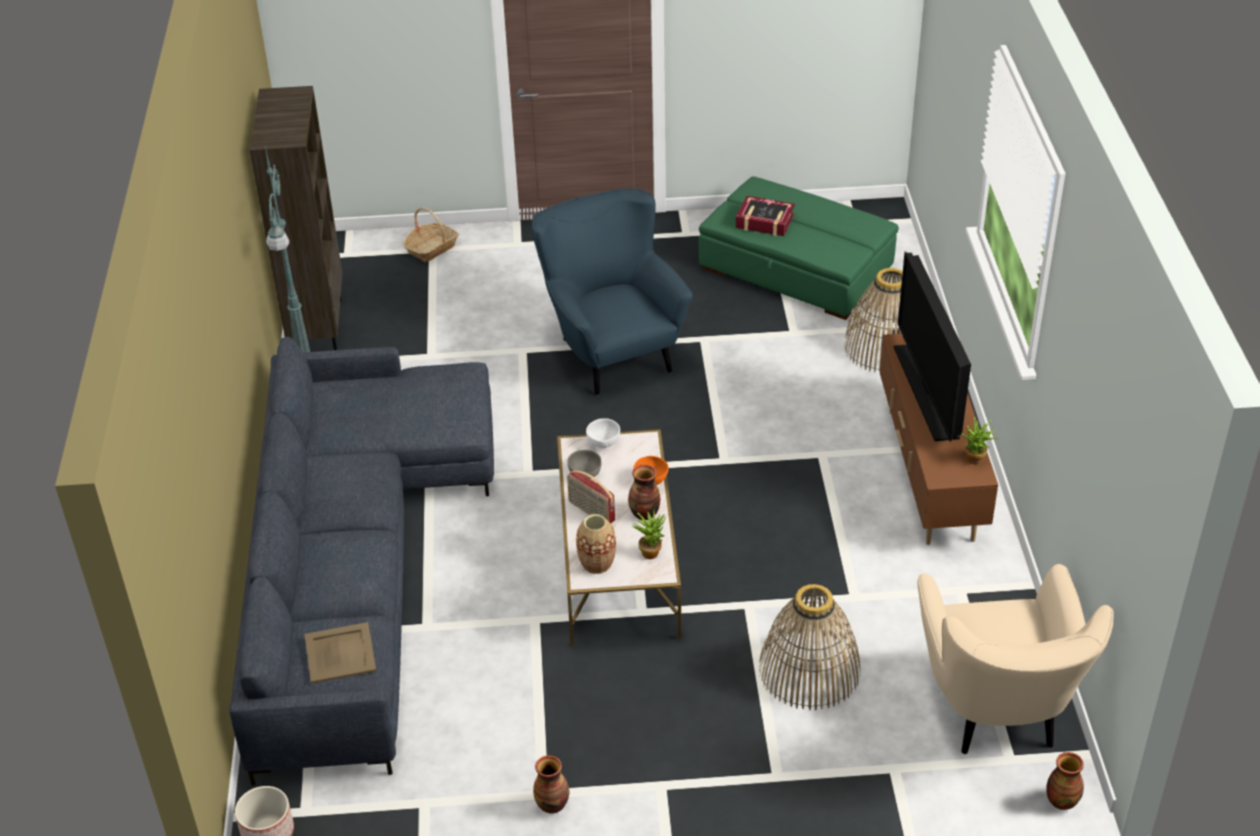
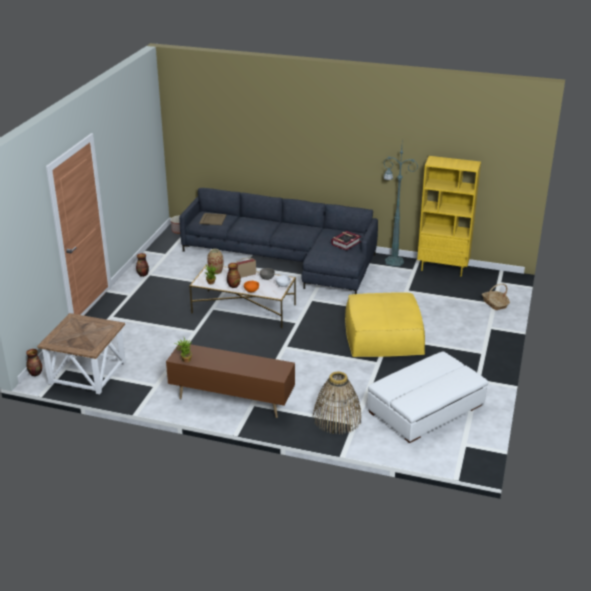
camera: 110 degrees right, 10 degrees down
brown bookcase [250,86,342,350] -> yellow bookcase [417,156,481,277]
blue armchair [531,188,692,396] -> yellow ottoman [345,292,425,357]
green ottoman [699,176,899,320] -> white ottoman [367,351,488,443]
book [736,196,795,236] -> book moved to [331,231,361,251]
basket [759,584,860,710] -> none
television [894,252,971,442] -> none
beige armchair [917,564,1114,754] -> brown side table [37,313,126,395]

